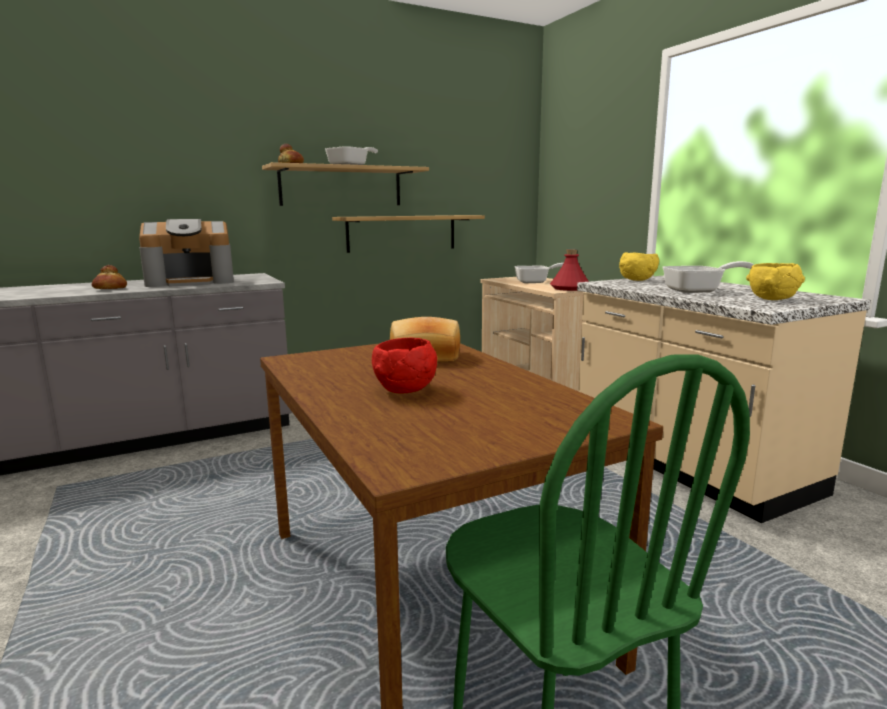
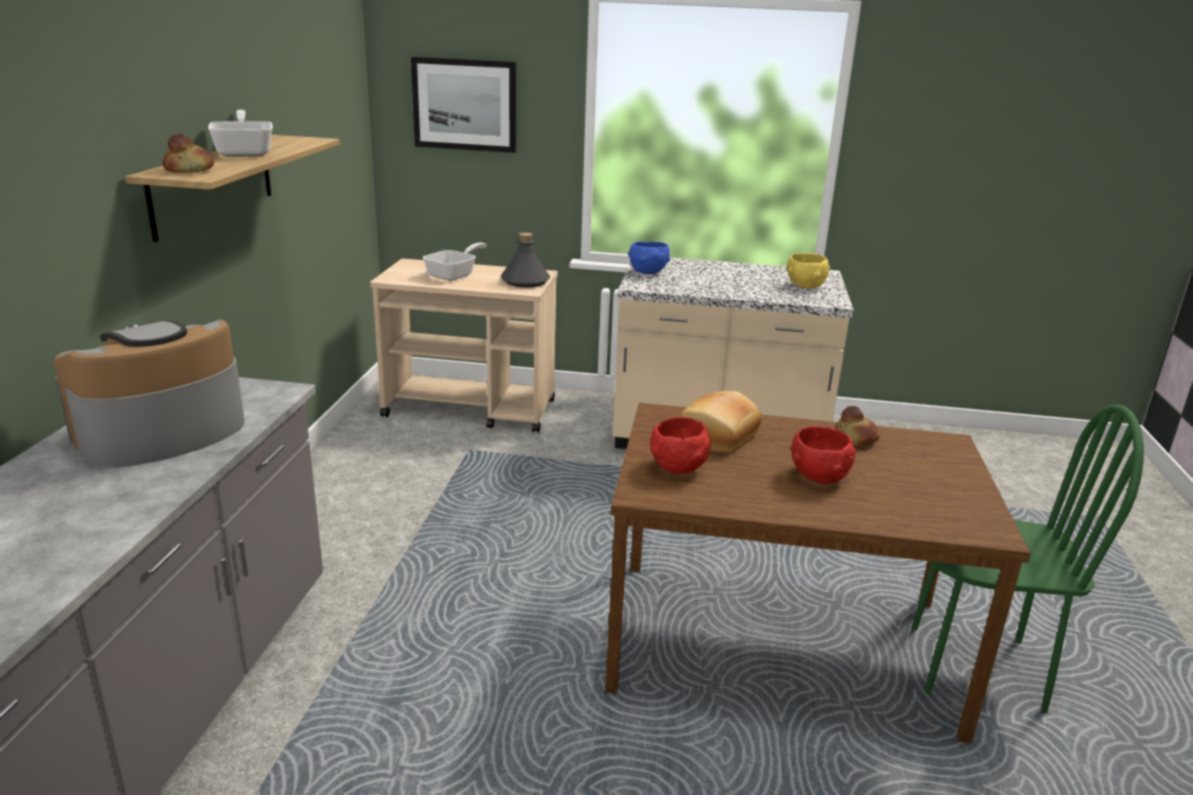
camera: 55 degrees left, 10 degrees up
bread [92,265,127,289] -> bread moved to [835,406,880,446]
coffee machine [139,219,234,287] -> coffee machine turned 150 degrees counterclockwise [54,319,245,468]
shelf [332,215,485,253] -> none
red bottle [550,249,589,291] -> grey bottle [501,233,550,288]
yellow bowl [619,252,659,281] -> blue bowl [628,242,670,274]
frying pan [662,261,754,293] -> none
none -> picture [411,57,516,153]
none -> red bowl [650,417,711,474]

